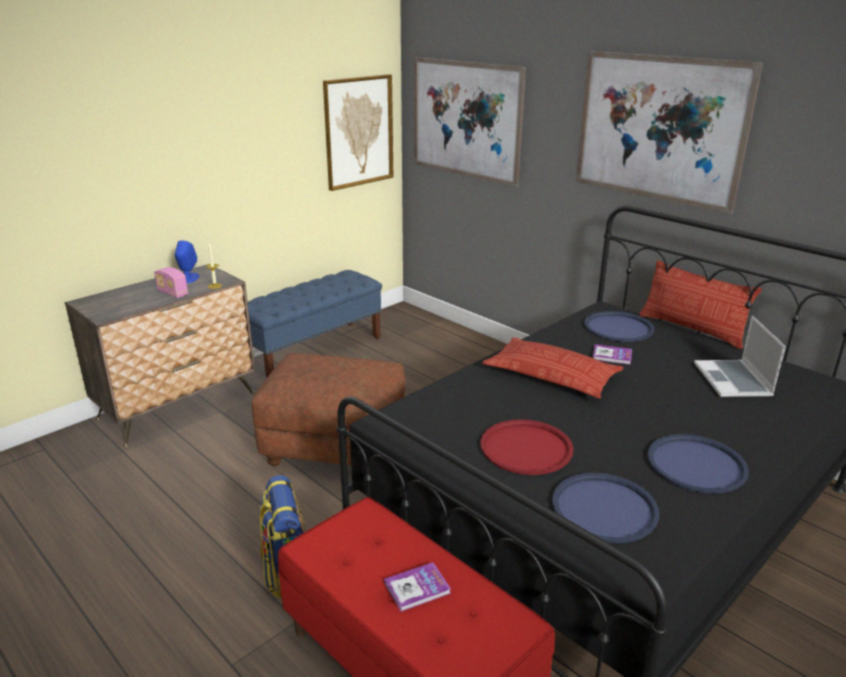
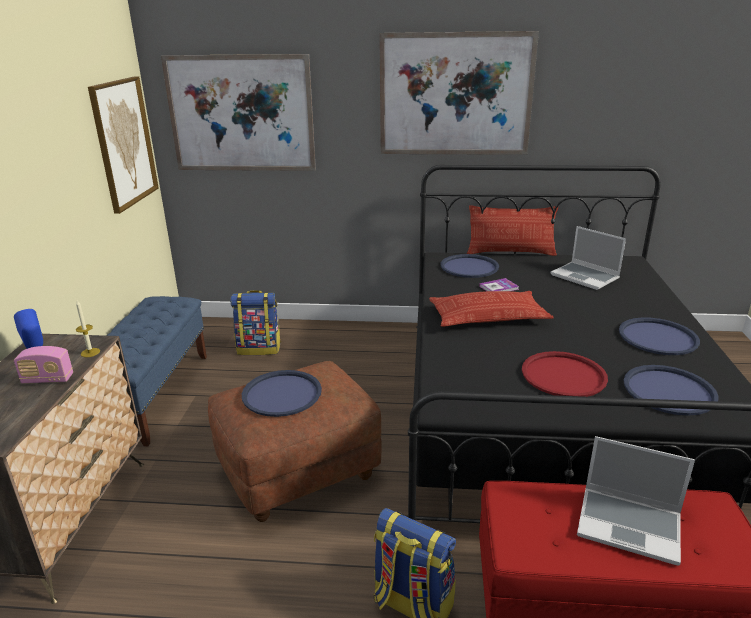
camera: 40 degrees left, 0 degrees up
book [384,562,451,612] -> laptop [577,436,695,566]
none -> backpack [230,290,281,355]
none -> blue tray [242,370,322,417]

